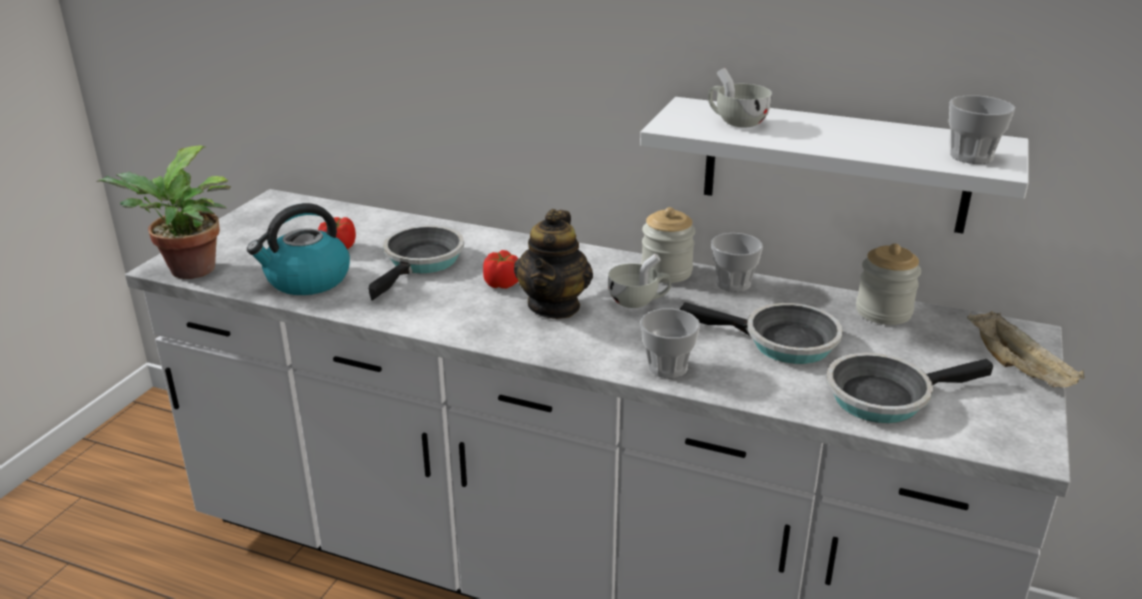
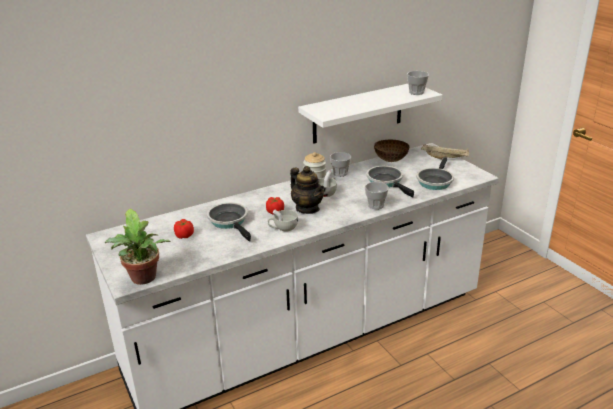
camera: 50 degrees left, 0 degrees up
kettle [247,203,350,295] -> none
frying pan [680,302,843,364] -> frying pan turned 90 degrees counterclockwise [366,166,414,198]
white cup [708,68,772,128] -> white cup moved to [268,209,298,232]
jar [856,244,921,325] -> bowl [374,140,410,162]

